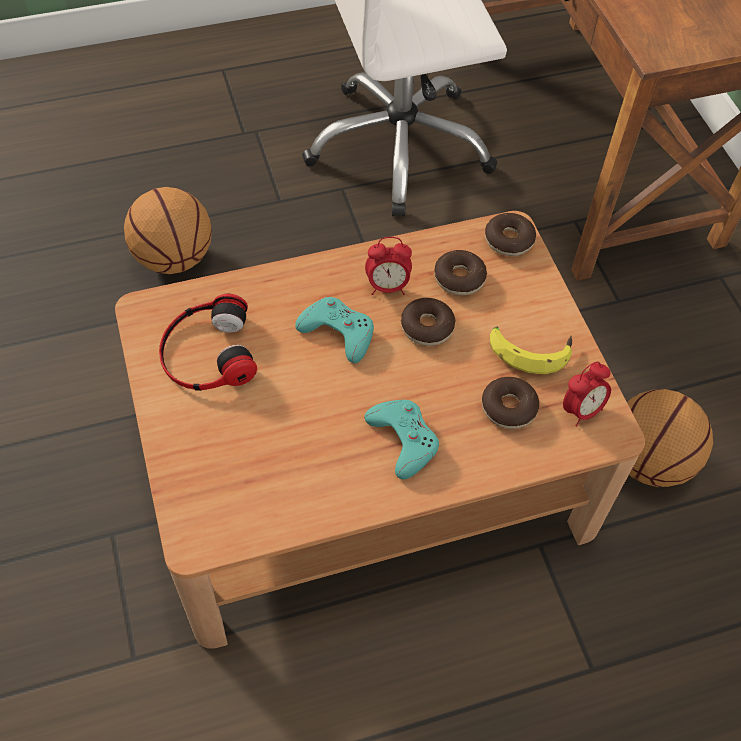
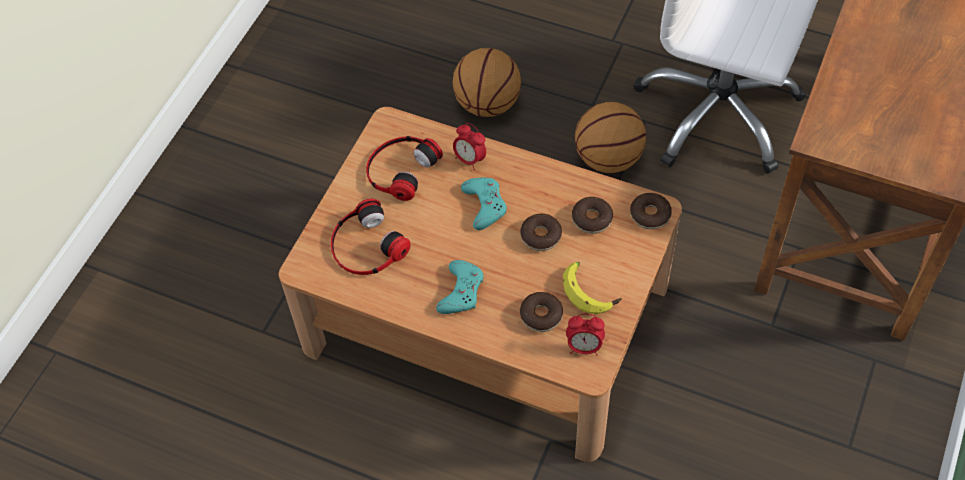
camera: 45 degrees right, 0 degrees up
alarm clock [365,237,412,295] -> alarm clock moved to [453,123,486,170]
basketball [627,389,713,487] -> basketball moved to [575,102,646,173]
none -> headphones [331,199,410,275]

